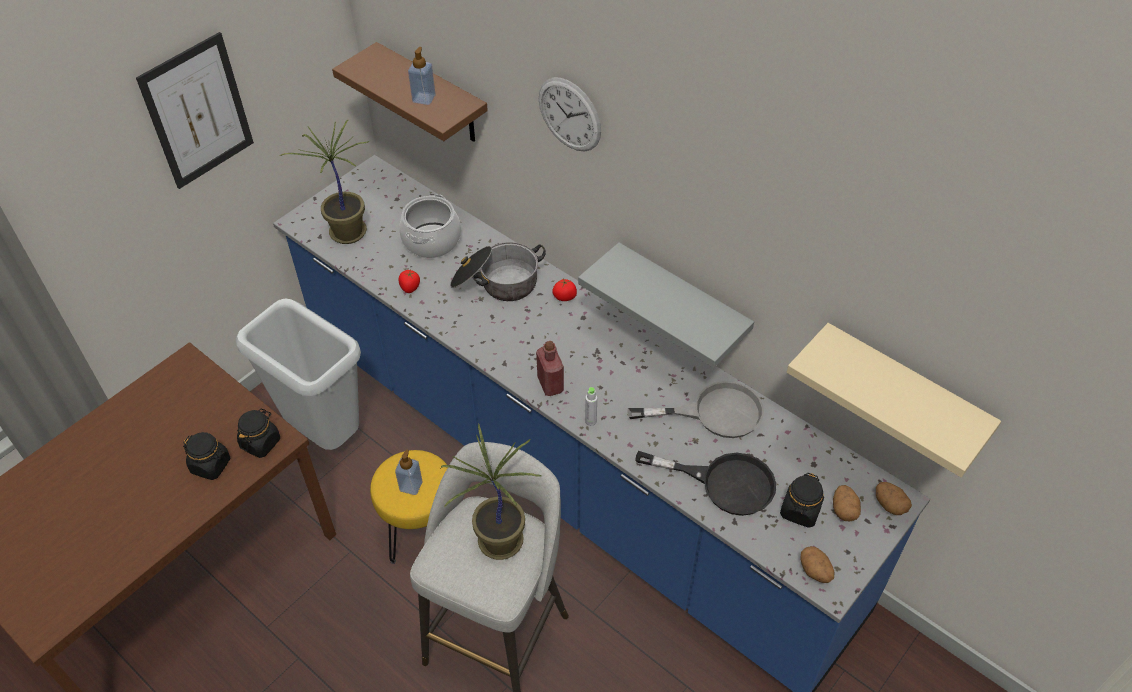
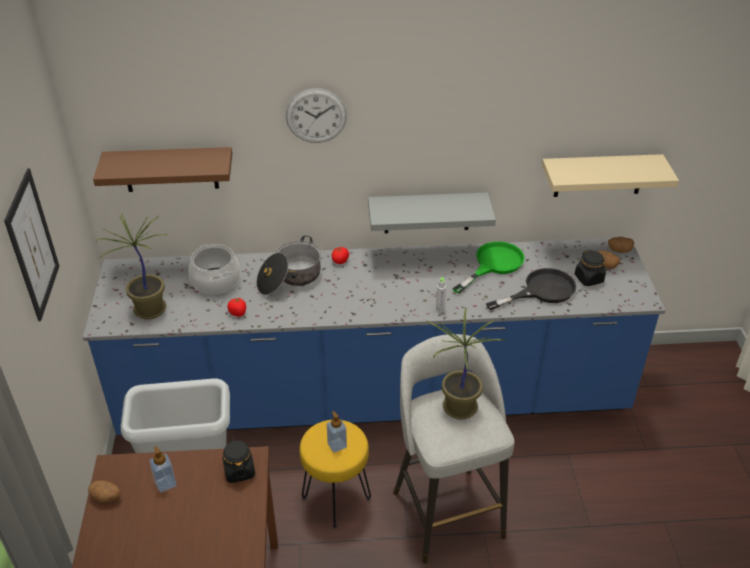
camera: 45 degrees left, 10 degrees down
black jar [183,432,230,480] -> none
soap dispenser [408,47,436,105] -> soap dispenser moved to [149,446,176,492]
red bottle [536,341,564,396] -> none
grey frying pan [627,381,764,438] -> green frying pan [452,241,525,294]
potato [800,546,835,583] -> potato moved to [88,480,121,503]

